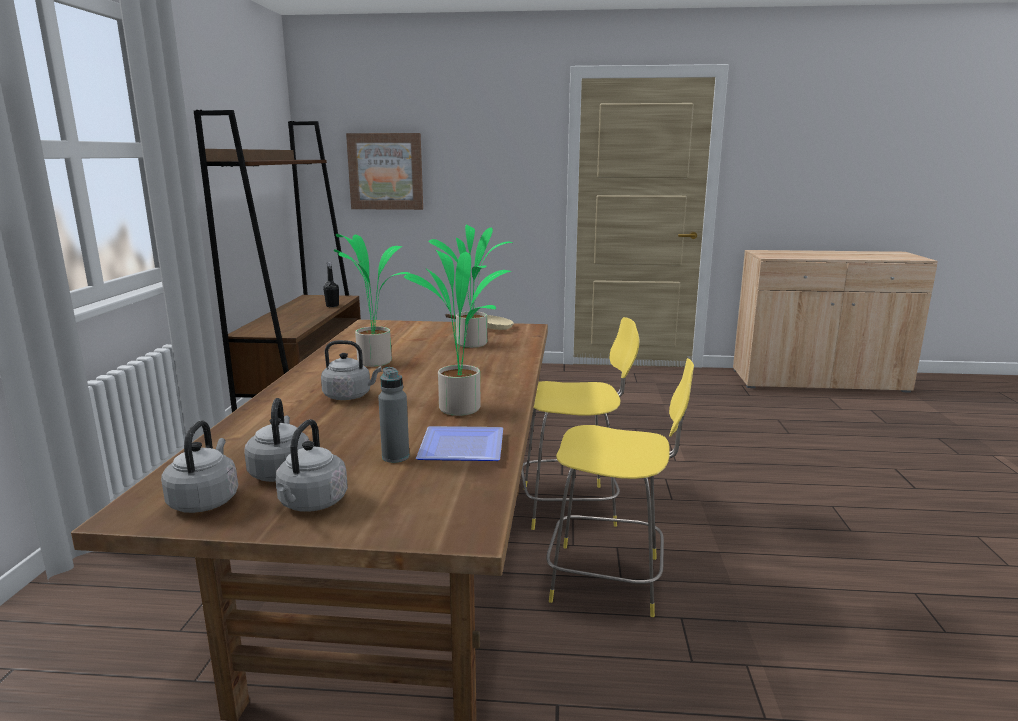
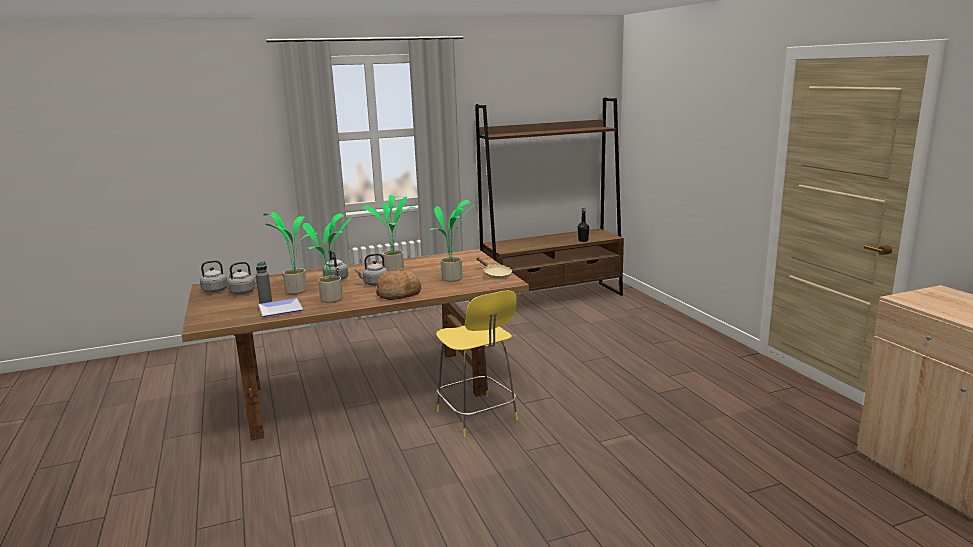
camera: 65 degrees right, 0 degrees up
grey kettle [276,419,348,512] -> grey kettle moved to [355,253,388,286]
picture [346,133,423,210] -> none
yellow stool [546,358,694,617] -> none
none -> potted plant [263,212,317,294]
none -> bread [376,268,421,300]

